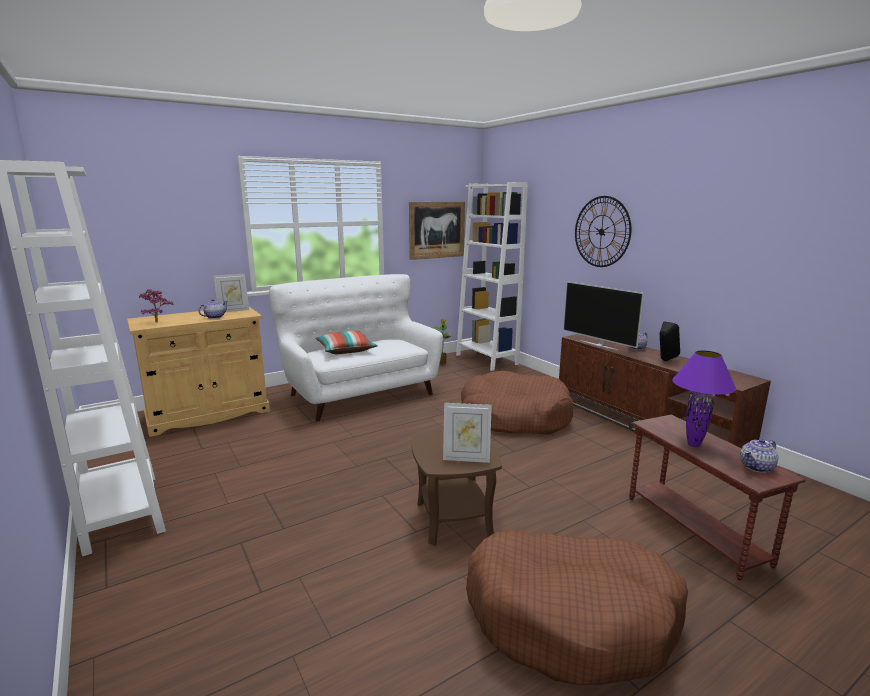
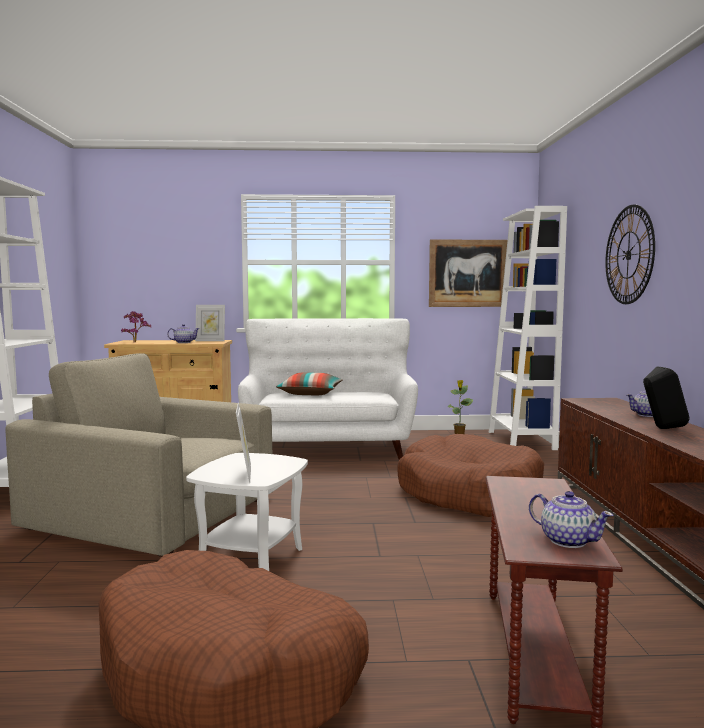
camera: 30 degrees right, 10 degrees down
brown side table [412,430,502,546] -> white side table [186,453,308,571]
picture frame [443,403,492,463] -> picture frame turned 135 degrees counterclockwise [236,403,251,483]
television [563,281,644,350] -> none
purple table lamp [672,350,736,447] -> none
teapot [740,439,778,473] -> teapot turned 135 degrees counterclockwise [529,491,613,548]
none -> beige armchair [5,353,272,557]

